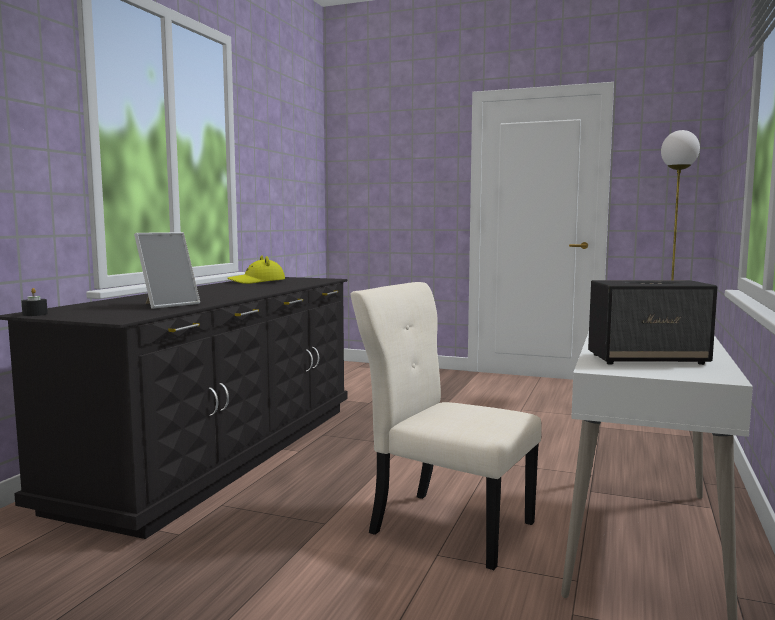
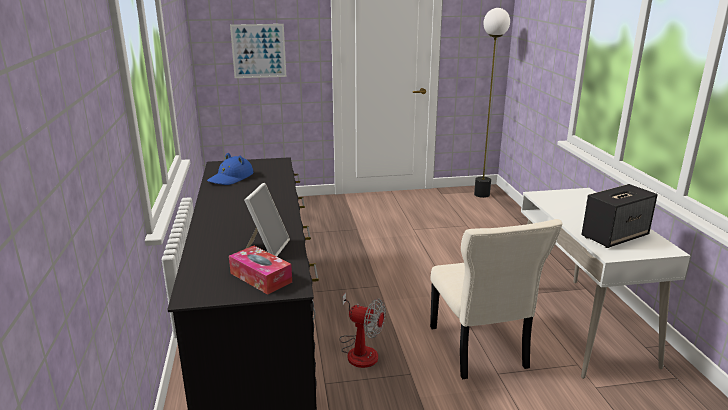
camera: 30 degrees left, 15 degrees up
black candle [21,288,48,316] -> none
yellow hat [227,255,285,284] -> blue hat [207,153,253,185]
beige chair [350,282,542,570] -> beige chair turned 105 degrees counterclockwise [430,219,563,379]
none -> tissue box [229,246,292,295]
none -> picture [230,24,286,78]
none -> fan [340,293,386,368]

